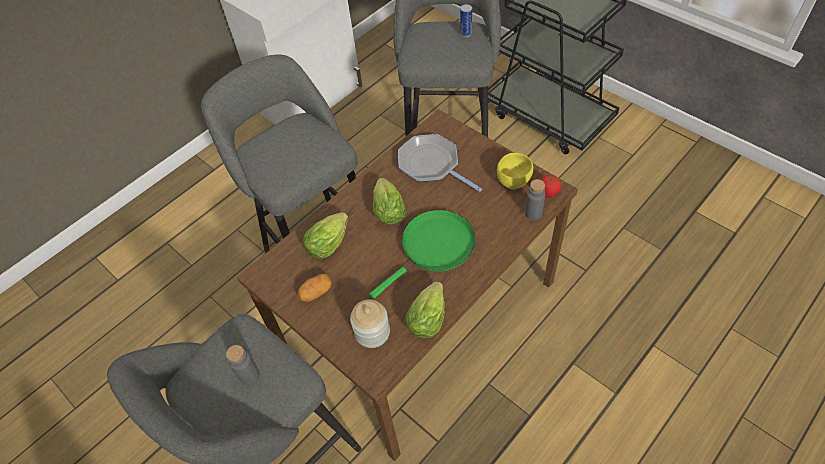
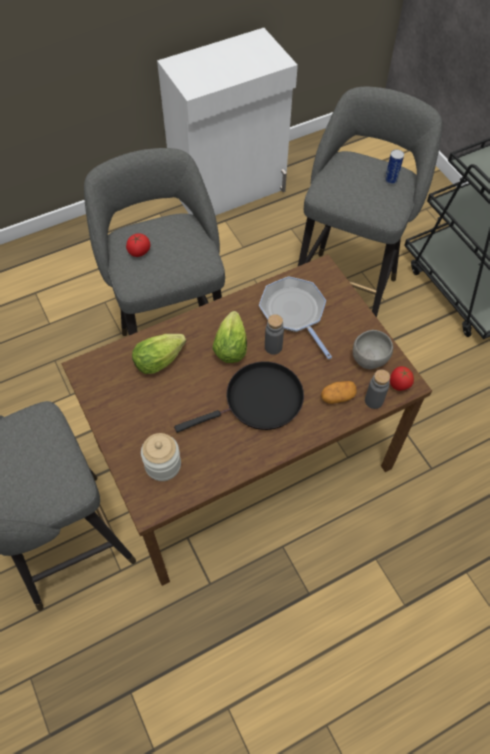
camera: 15 degrees right, 5 degrees up
grey bottle [226,345,260,385] -> grey bottle moved to [265,314,284,355]
potato [298,274,332,302] -> potato moved to [321,381,357,404]
green frying pan [369,210,475,299] -> black frying pan [174,361,304,433]
lettuce [405,281,445,338] -> none
yellow bowl [497,153,534,190] -> grey bowl [353,330,393,369]
none -> tomato [126,233,151,257]

